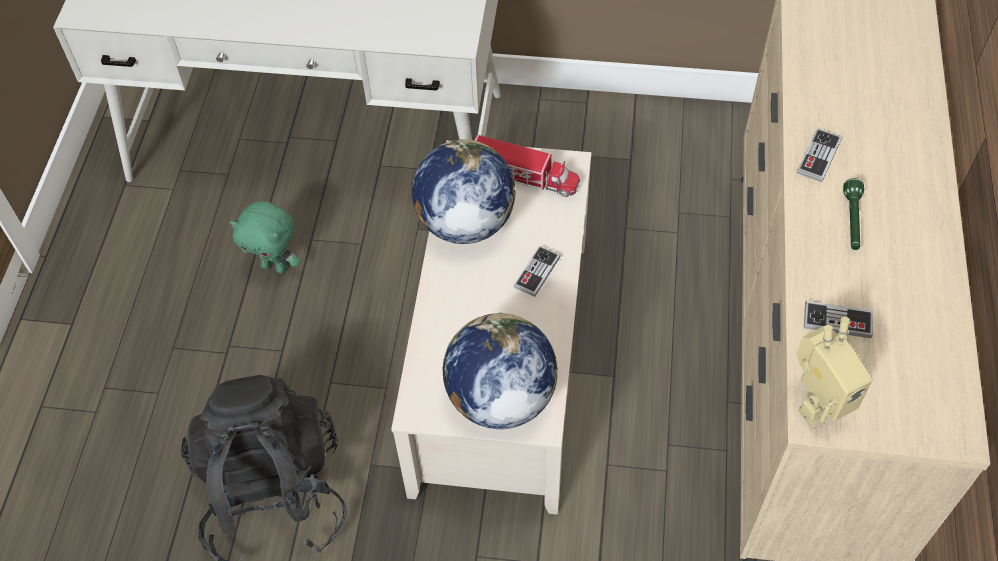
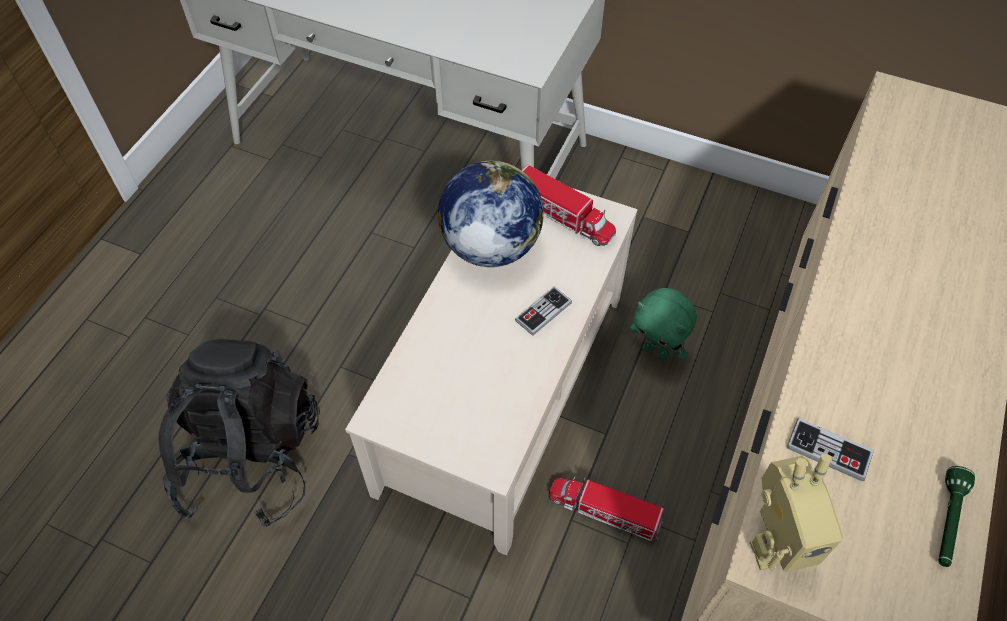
camera: 15 degrees right, 0 degrees up
green plush toy [230,201,301,273] -> green plush toy moved to [630,288,697,361]
globe [443,312,558,429] -> none
game controller [797,128,842,182] -> none
green flashlight [843,178,864,250] -> green flashlight moved to [938,466,975,567]
none -> toy truck [549,476,664,542]

